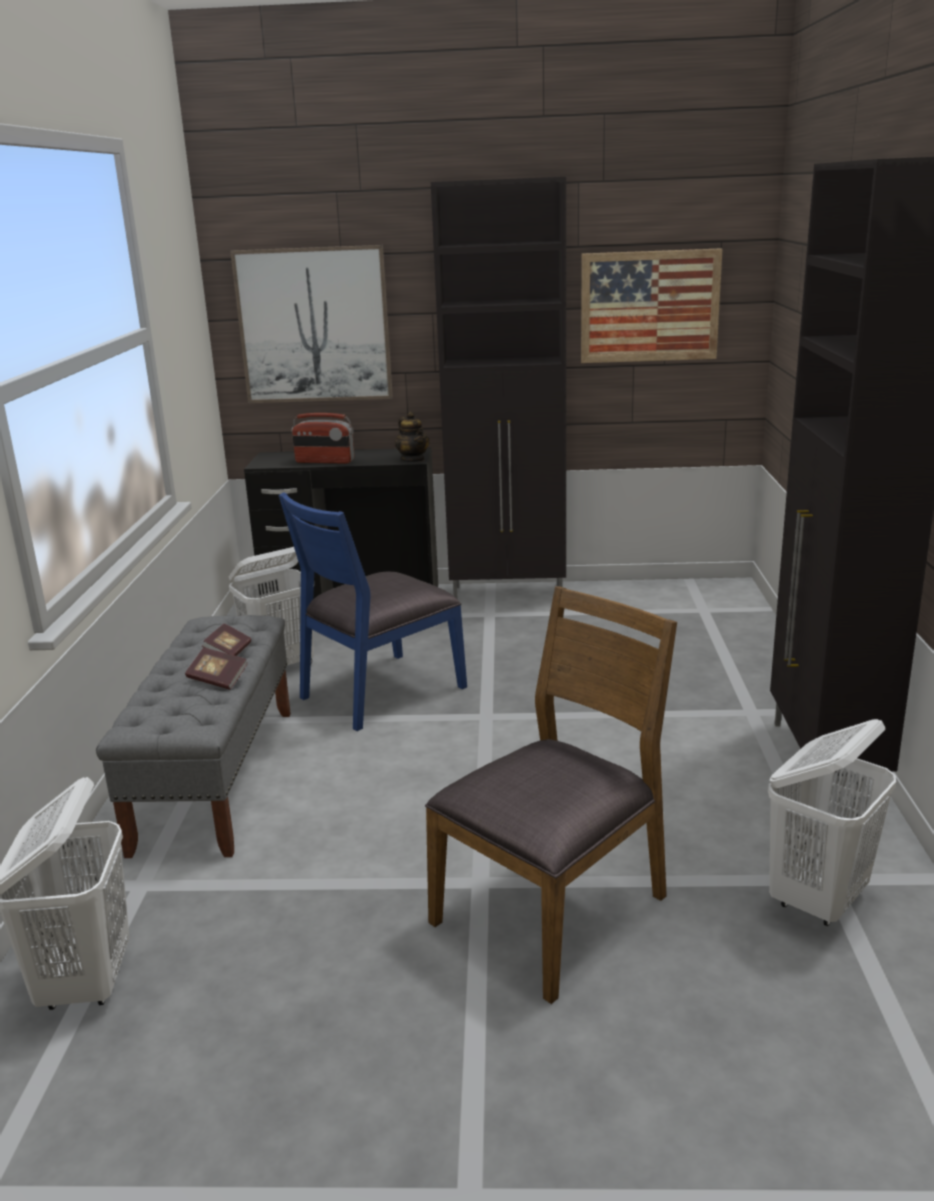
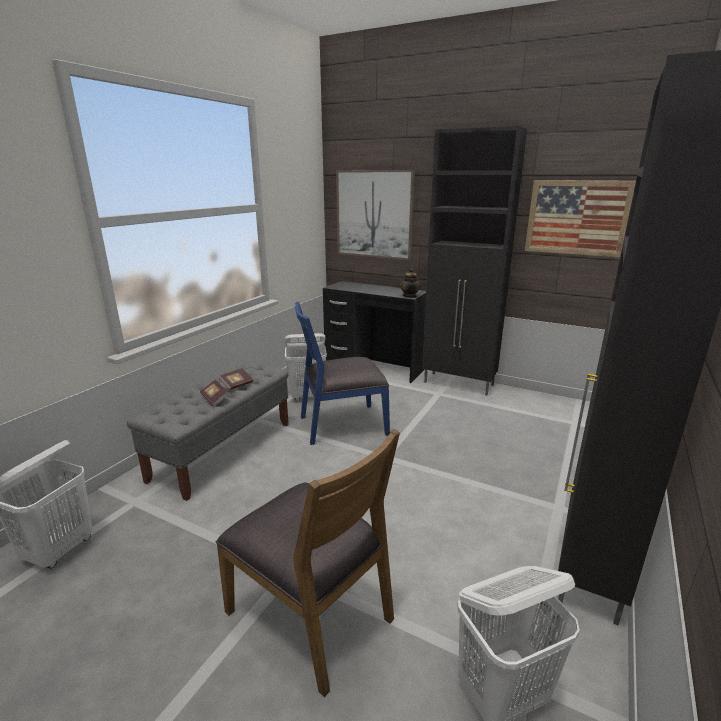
camera: 25 degrees right, 0 degrees up
radio [291,413,355,464] -> none
brown chair [425,587,677,1004] -> brown chair turned 60 degrees clockwise [216,429,400,697]

